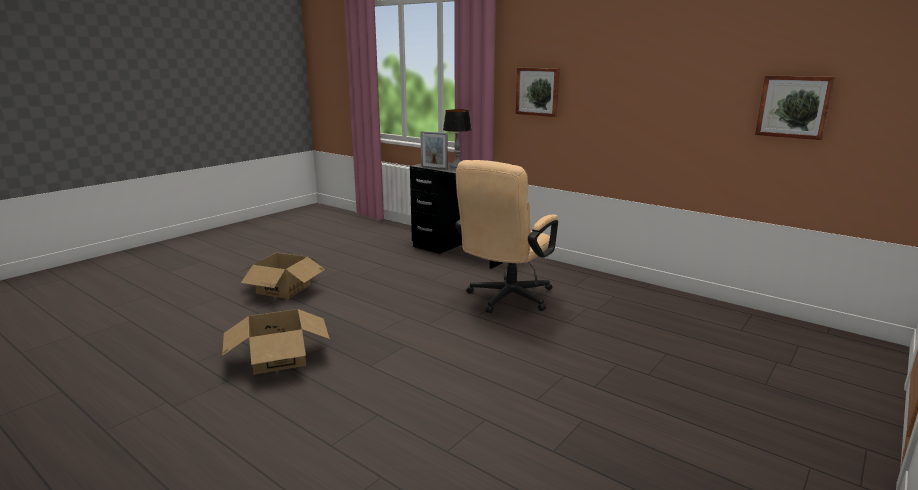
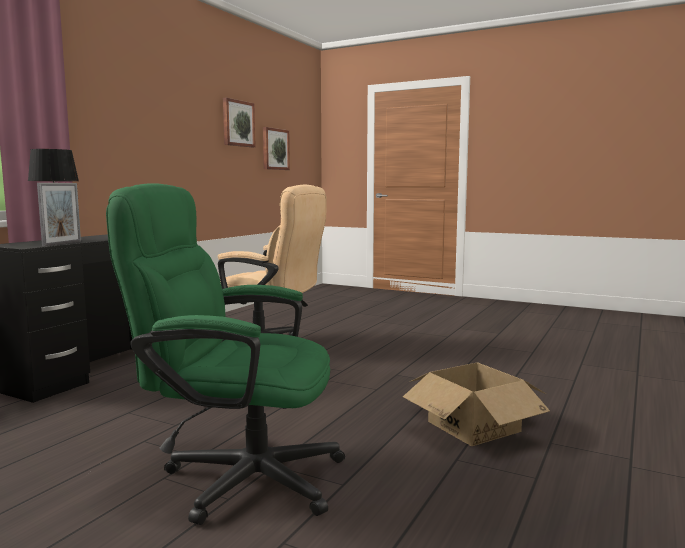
camera: 100 degrees left, 10 degrees down
cardboard box [239,253,325,299] -> green office chair [106,183,345,525]
picture [516,68,560,117] -> picture moved to [223,97,256,147]

